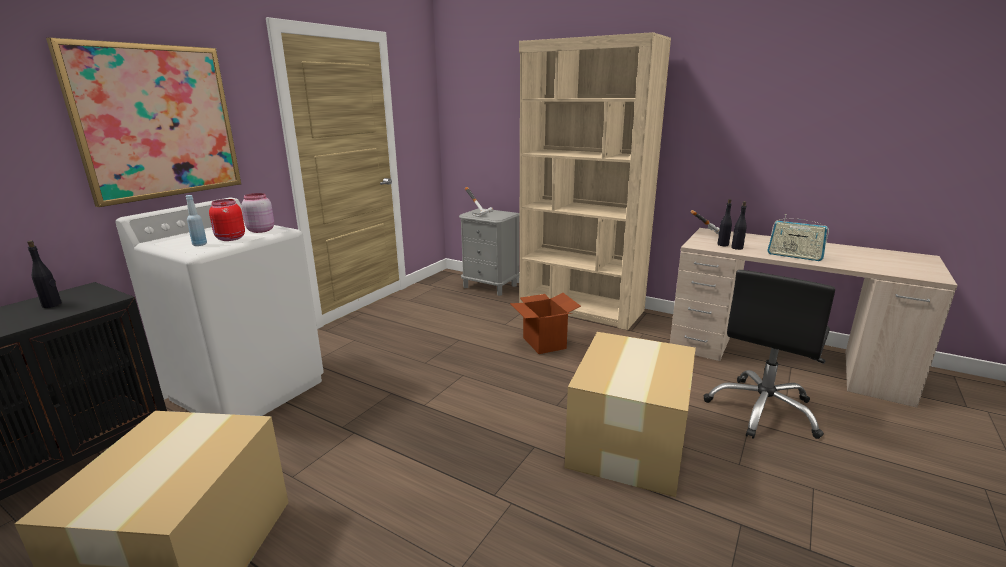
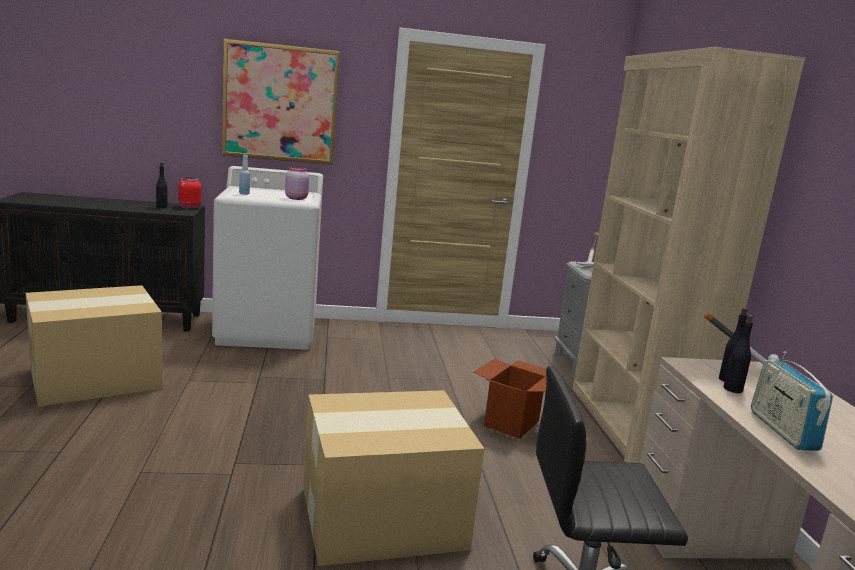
camera: 50 degrees right, 5 degrees down
red jar [209,199,245,241] -> red jar moved to [178,177,202,209]

